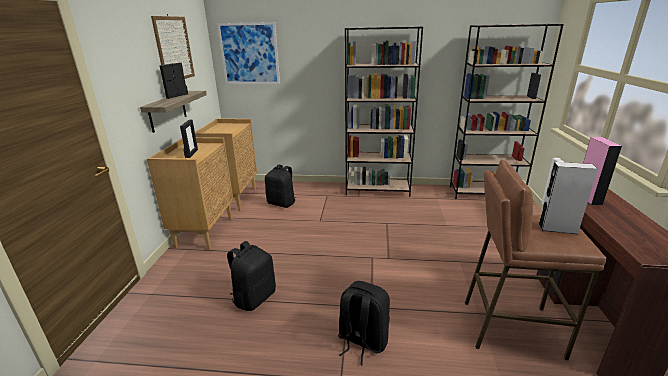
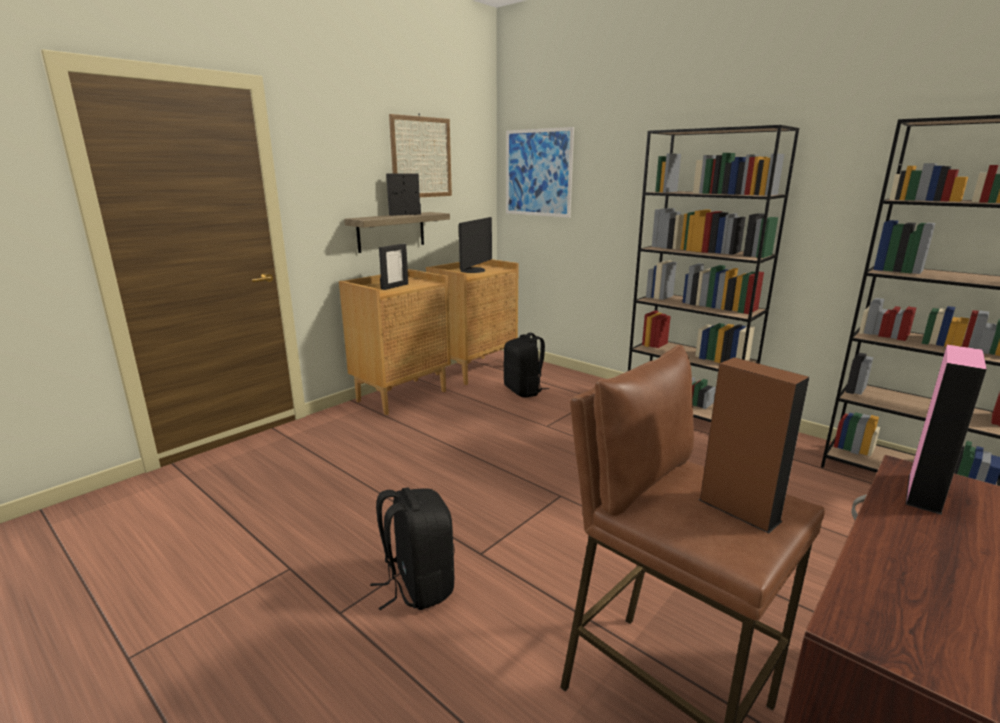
camera: 35 degrees right, 5 degrees down
black backpack [227,241,276,311] -> none
grey speaker [538,162,598,234] -> brown speaker [699,357,809,533]
none -> monitor [459,217,492,273]

